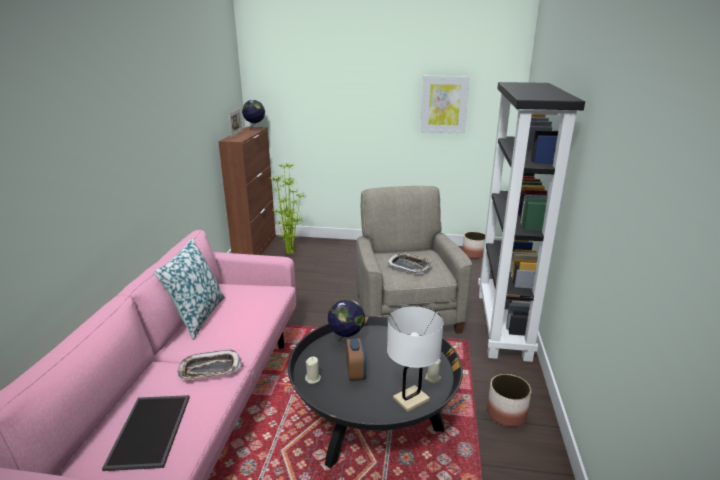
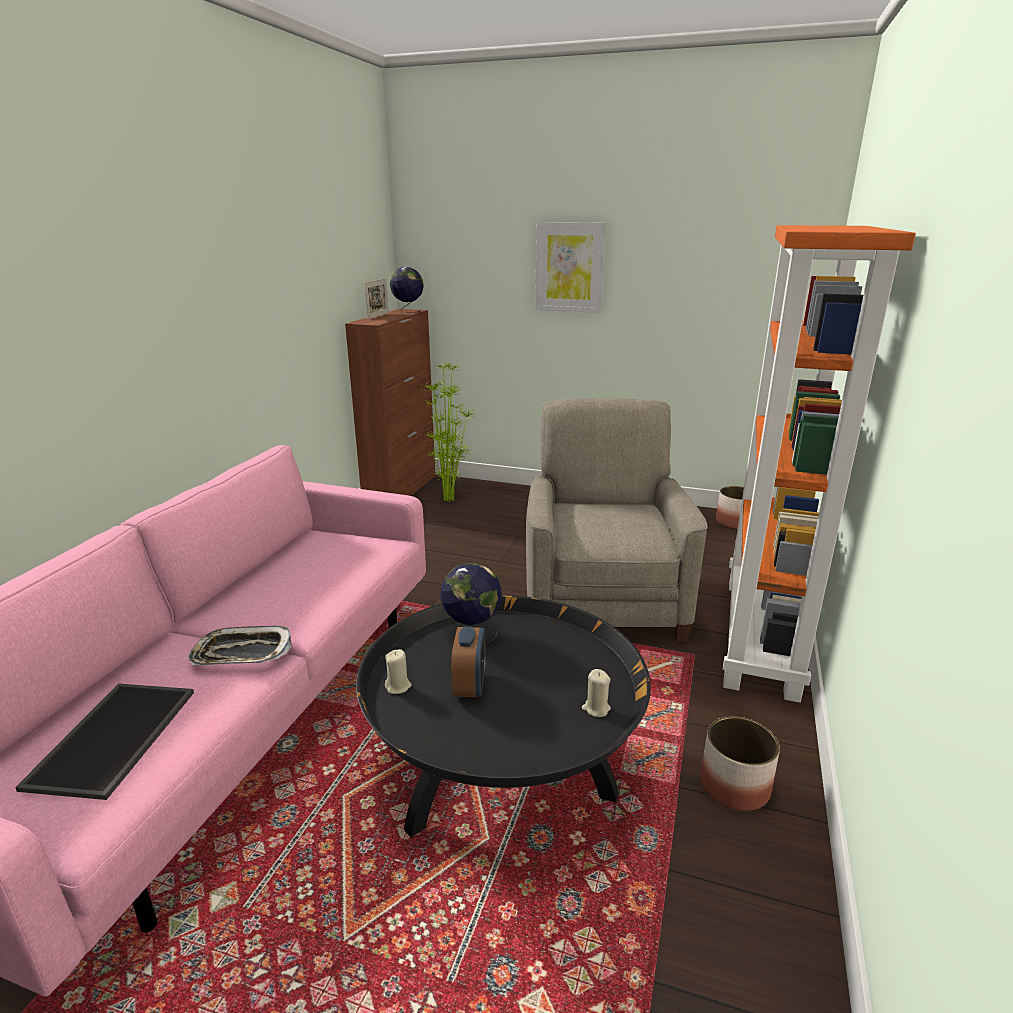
camera: 10 degrees right, 0 degrees up
pillow [153,238,225,340] -> none
tray [387,253,432,274] -> none
white table lamp [387,306,444,412] -> none
picture [420,76,470,134] -> picture moved to [535,222,606,313]
black bookcase [478,82,585,362] -> orange bookcase [723,225,916,703]

